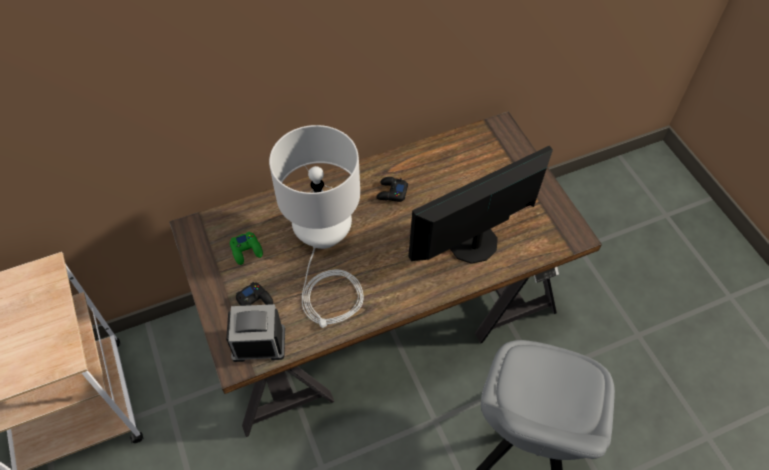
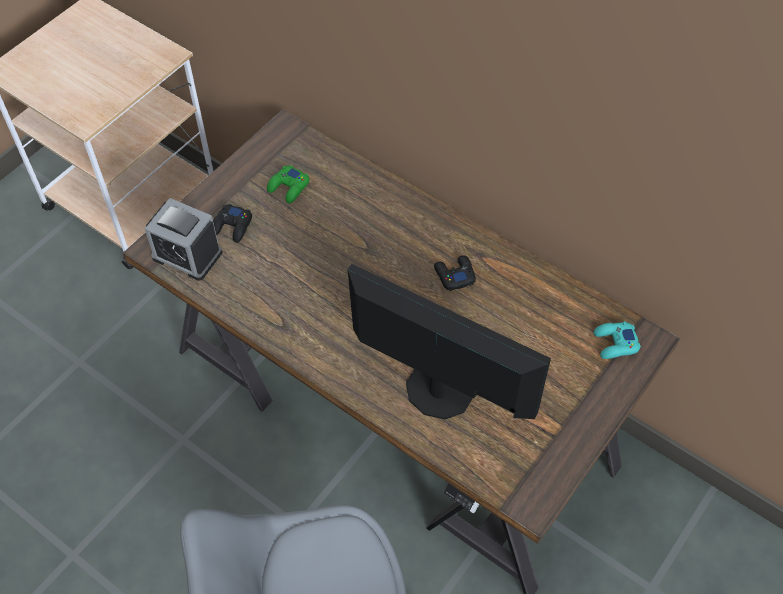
camera: 60 degrees right, 0 degrees up
alarm clock [226,304,285,362] -> alarm clock turned 150 degrees clockwise [145,198,222,281]
white table lamp [269,125,364,328] -> none
none -> turquoise game controller [594,321,641,359]

